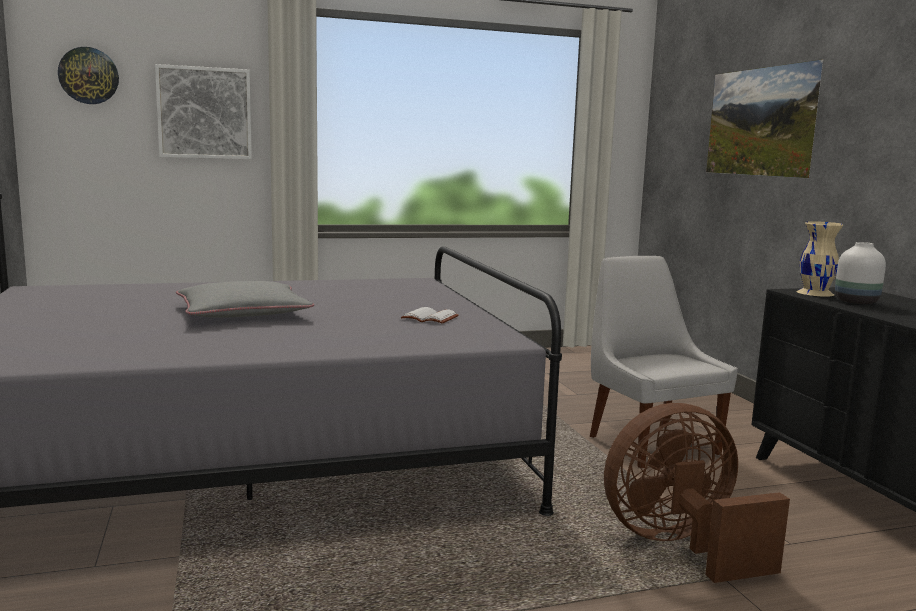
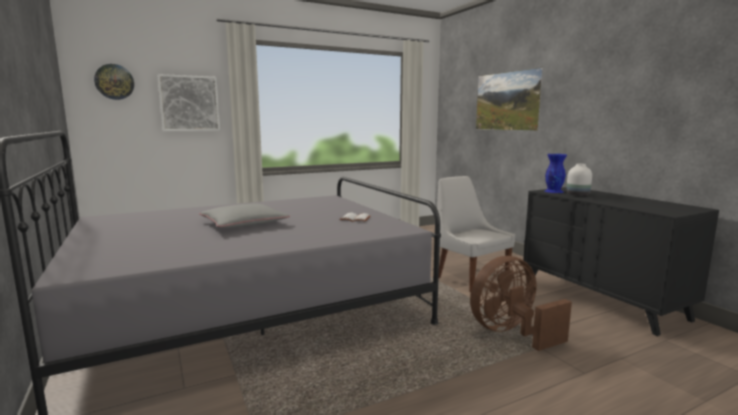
camera: 10 degrees left, 0 degrees up
beige vase [796,221,843,297] -> blue vase [545,154,567,193]

